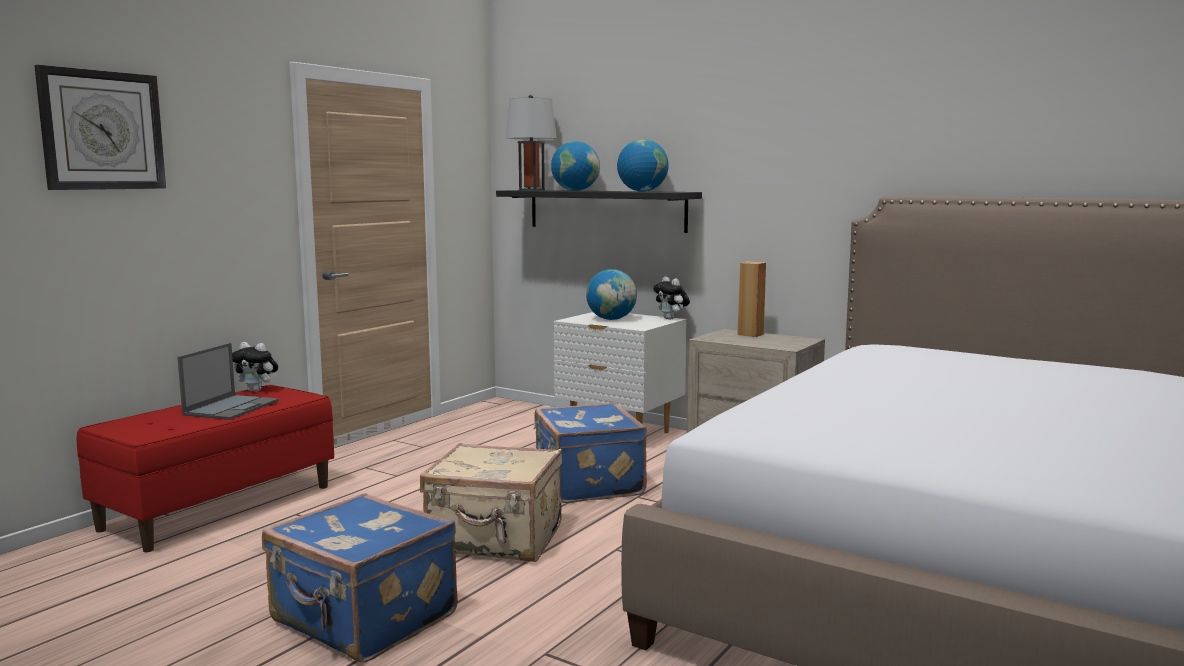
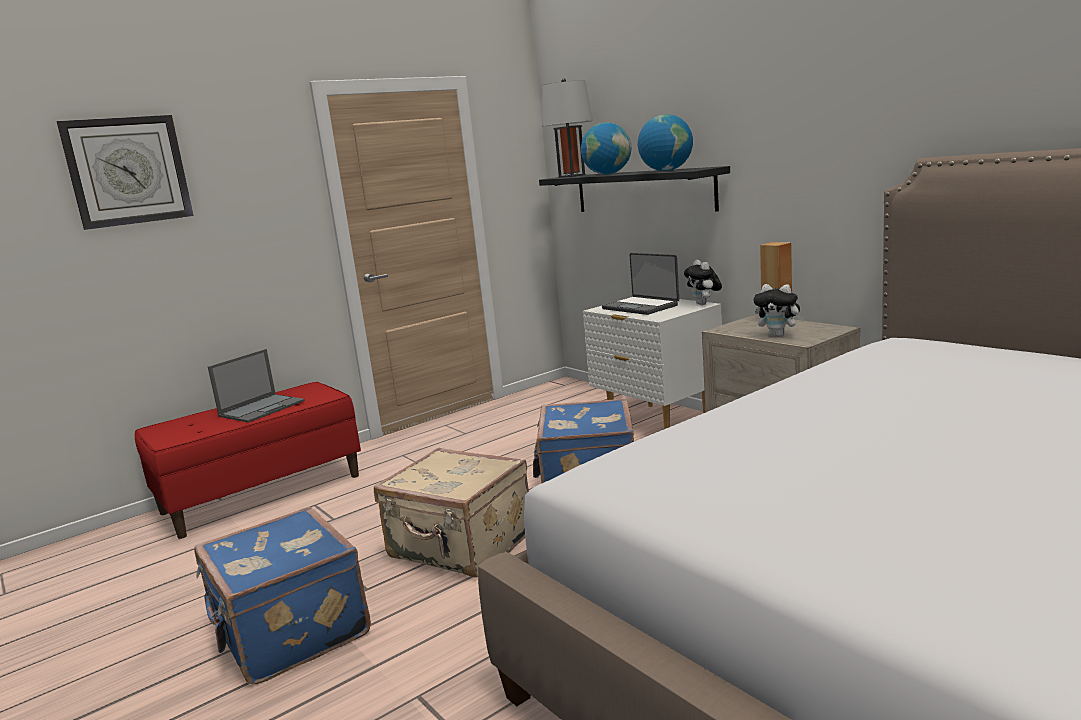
camera: 20 degrees right, 5 degrees up
plush toy [232,342,278,392] -> plush toy moved to [753,284,804,337]
globe [586,269,637,320] -> laptop [602,253,679,315]

